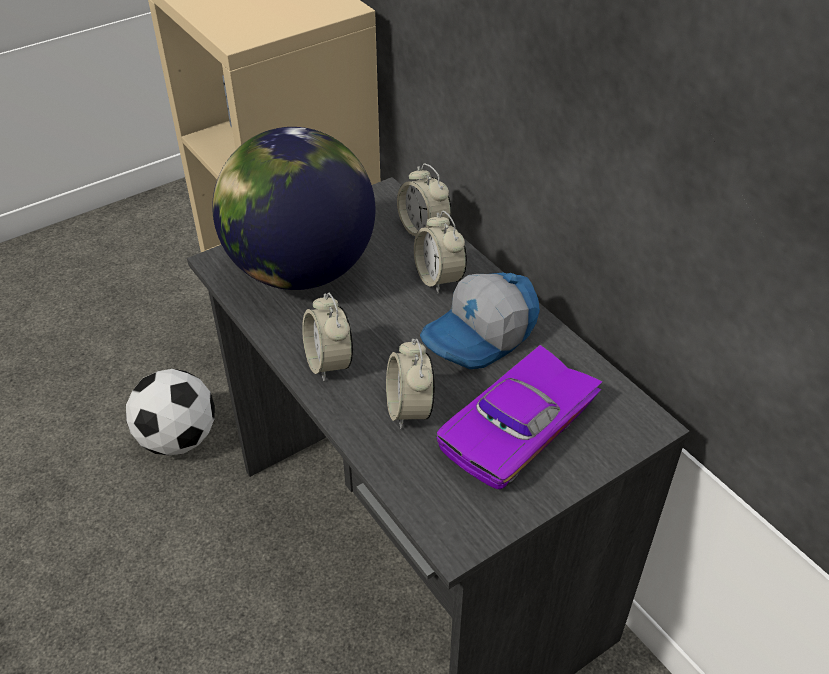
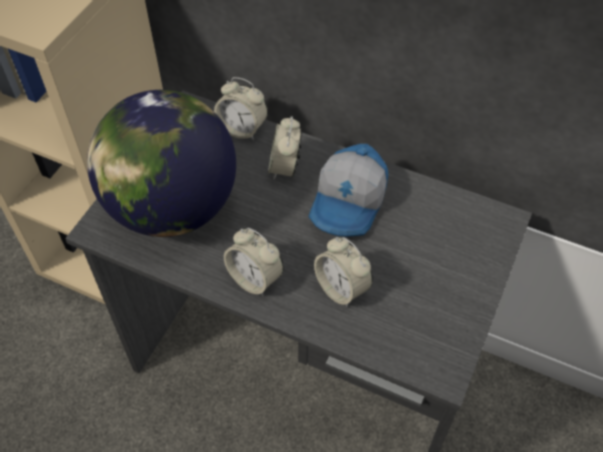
camera: 30 degrees left, 10 degrees up
football [126,369,215,456] -> none
alarm clock [414,211,467,293] -> alarm clock turned 60 degrees clockwise [268,116,302,180]
purple toy car [436,345,603,489] -> none

